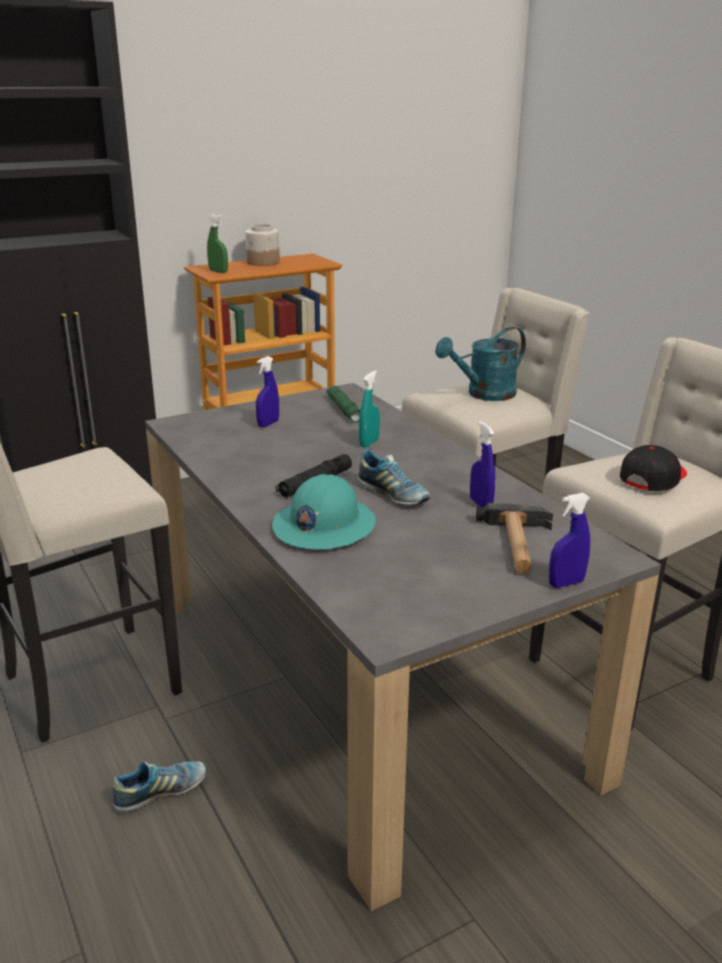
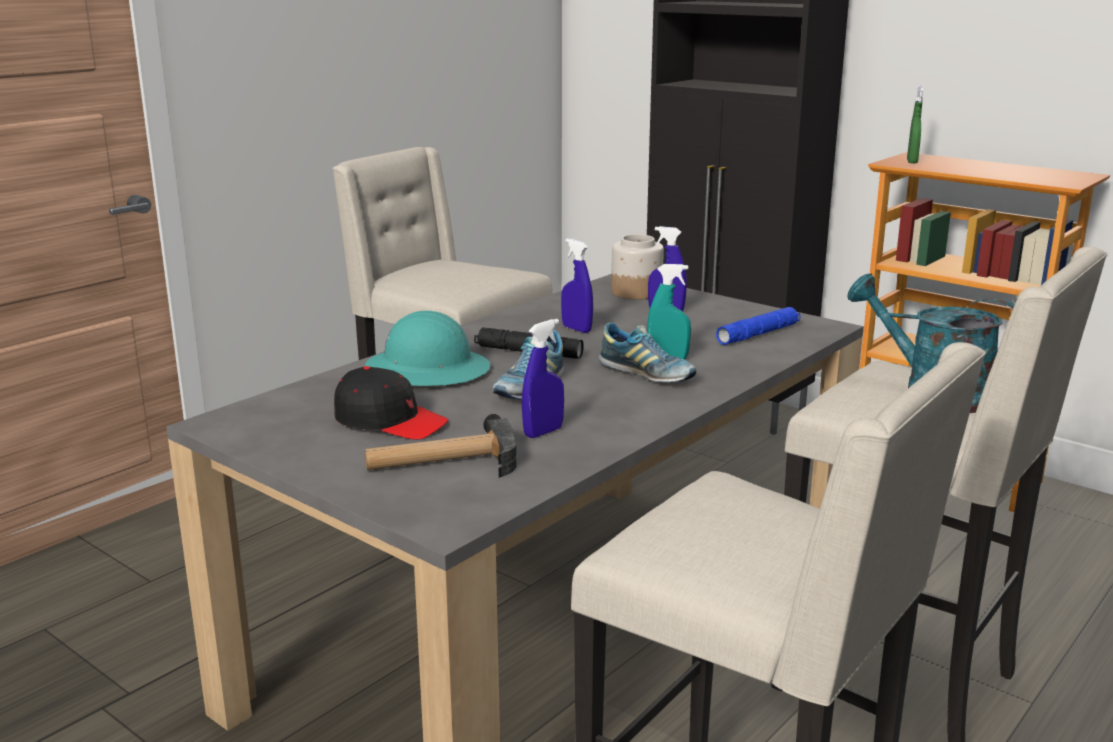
camera: 70 degrees right, 5 degrees down
shoe [113,761,206,813] -> shoe moved to [598,323,696,383]
jar [245,224,280,266] -> jar moved to [611,234,664,300]
green flashlight [327,386,360,423] -> blue flashlight [716,307,800,345]
blue spray bottle [549,493,590,588] -> blue spray bottle moved to [561,239,593,333]
black cap [620,445,687,491] -> black cap moved to [334,366,449,440]

